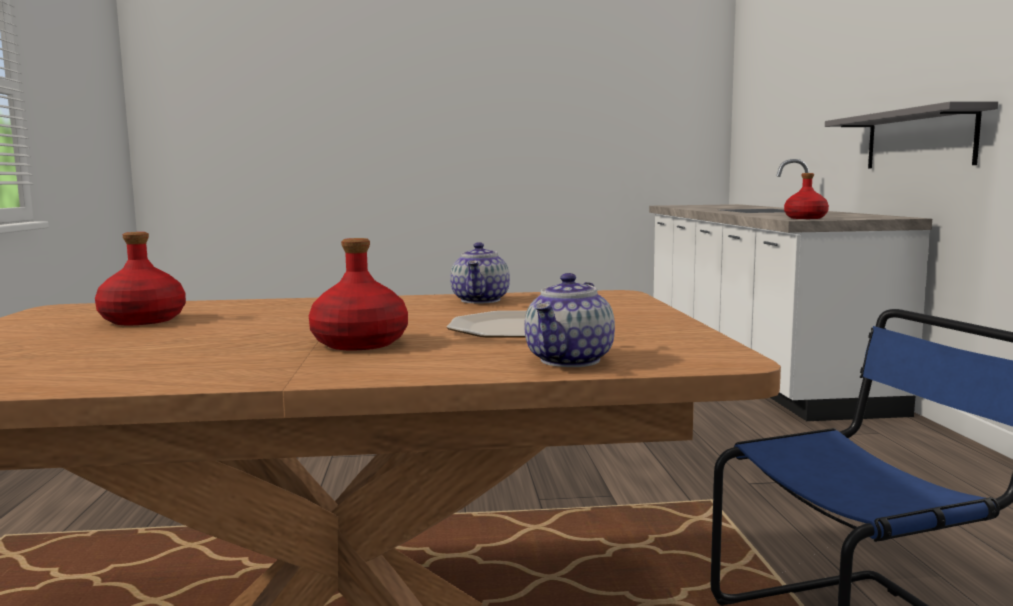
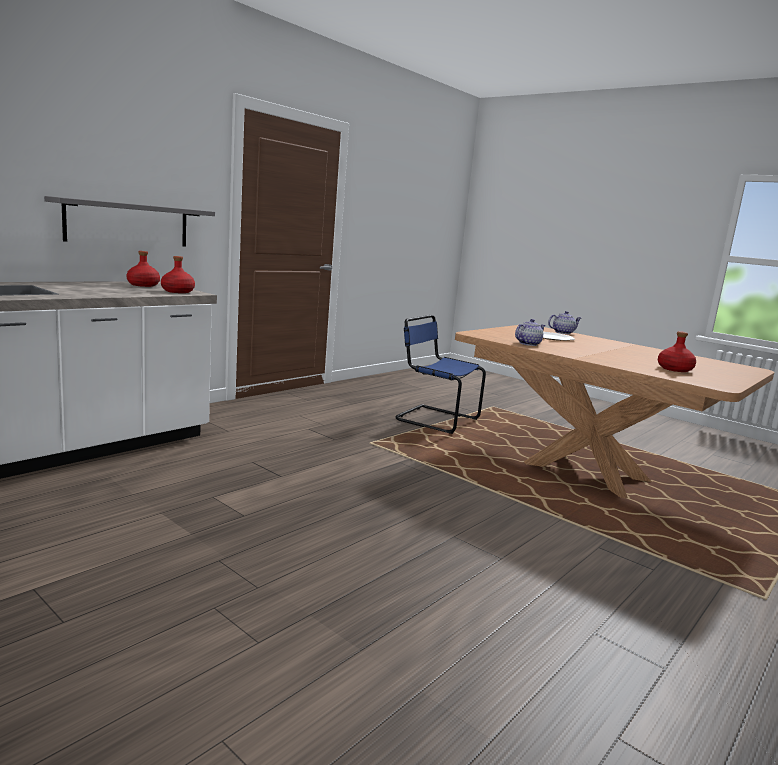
camera: 135 degrees left, 5 degrees up
red bottle [309,238,408,350] -> red bottle moved to [127,251,160,287]

